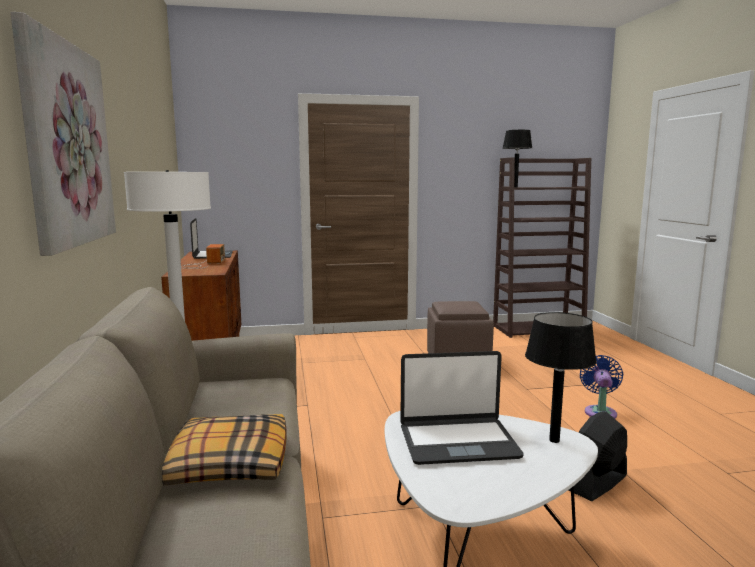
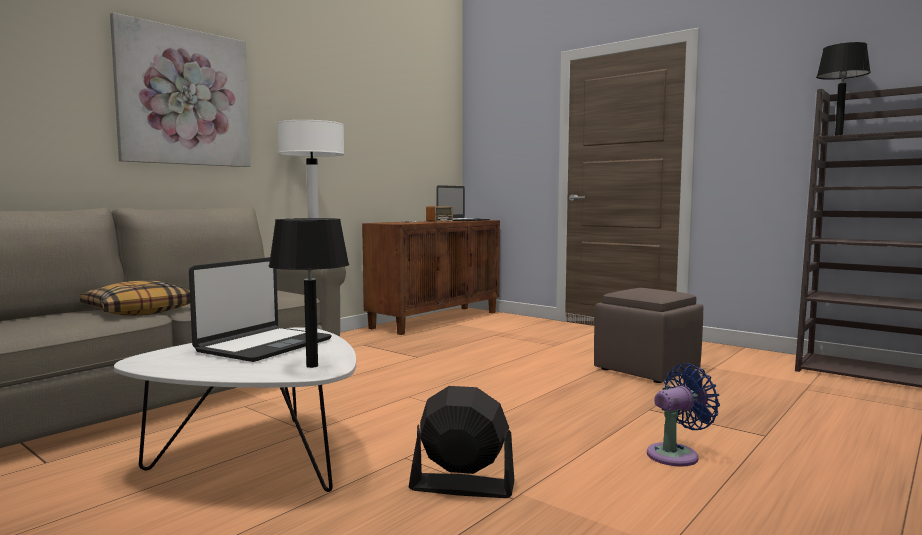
camera: 50 degrees right, 5 degrees down
laptop [400,351,523,465] -> laptop turned 105 degrees counterclockwise [189,257,332,362]

